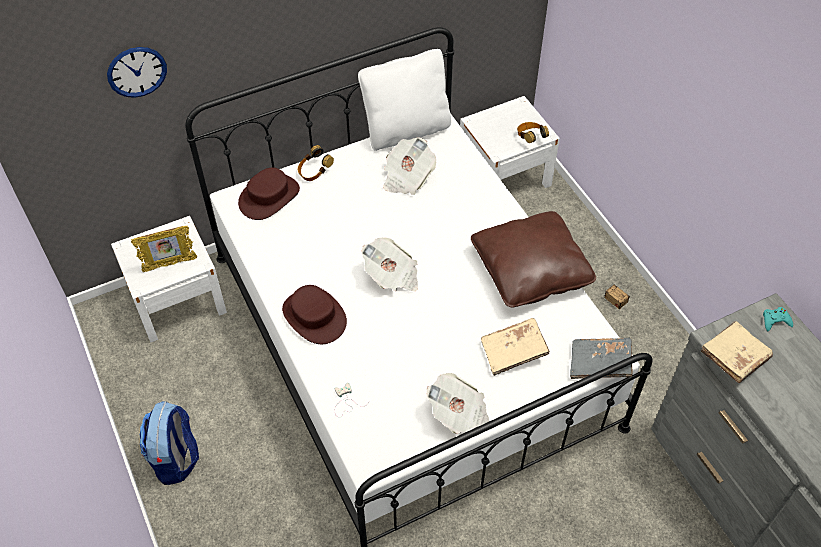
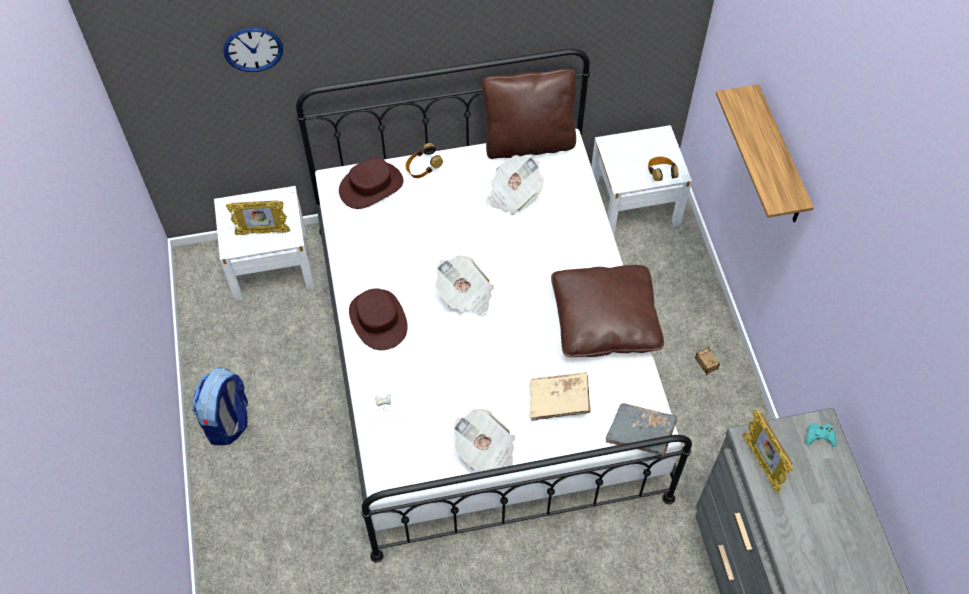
camera: 15 degrees right, 5 degrees up
white pillow [358,49,451,151] -> brown pillow [482,69,576,159]
beige book [701,321,773,383] -> picture frame [743,408,793,494]
none -> shelf [716,84,814,222]

